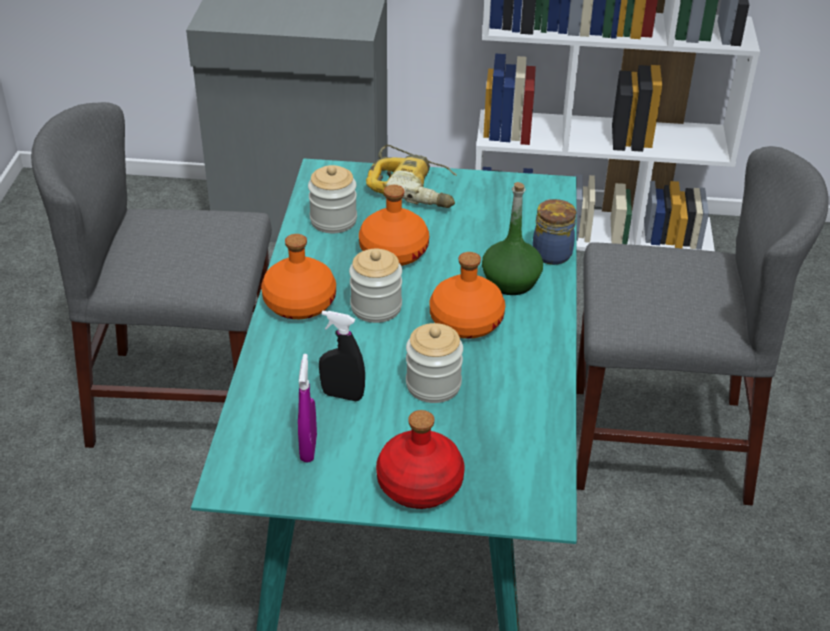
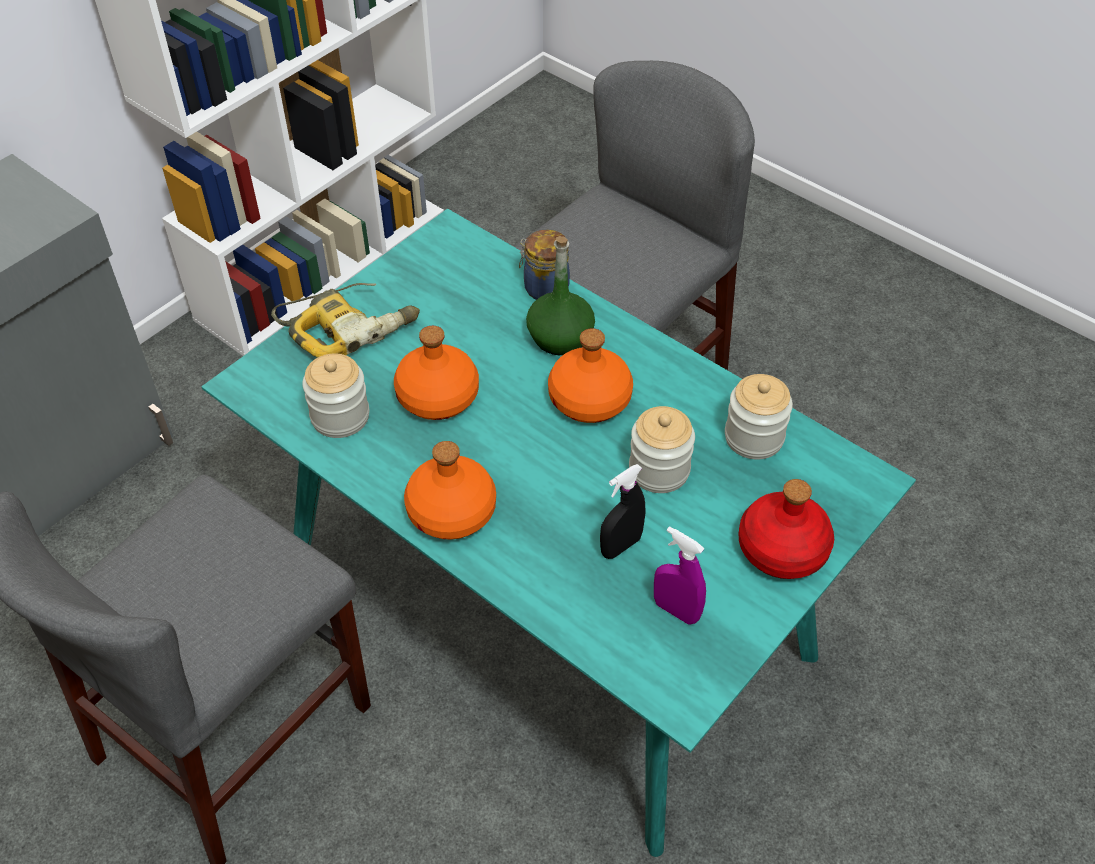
camera: 55 degrees left, 10 degrees up
jar [349,248,402,323] -> jar moved to [725,374,793,460]

